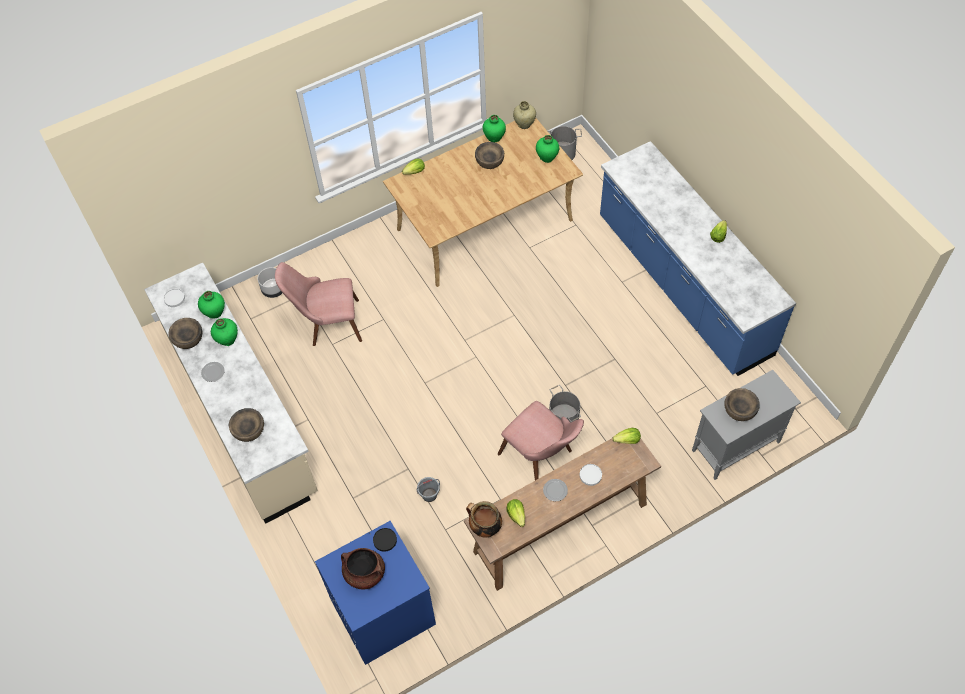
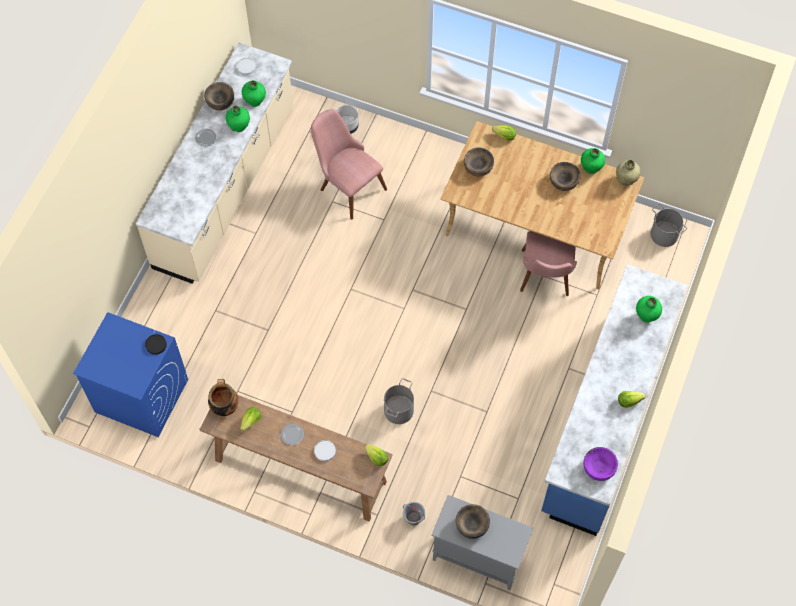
camera: 50 degrees right, 5 degrees up
brown bowl [229,408,264,442] -> brown bowl moved to [464,148,494,176]
brown cooking pot [341,548,385,590] -> none
grey bucket [417,477,440,502] -> grey bucket moved to [403,502,425,526]
pink chair [498,401,584,480] -> pink chair moved to [520,231,577,296]
green vase [536,135,559,163] -> green vase moved to [636,296,662,322]
none -> purple bowl [583,447,618,481]

